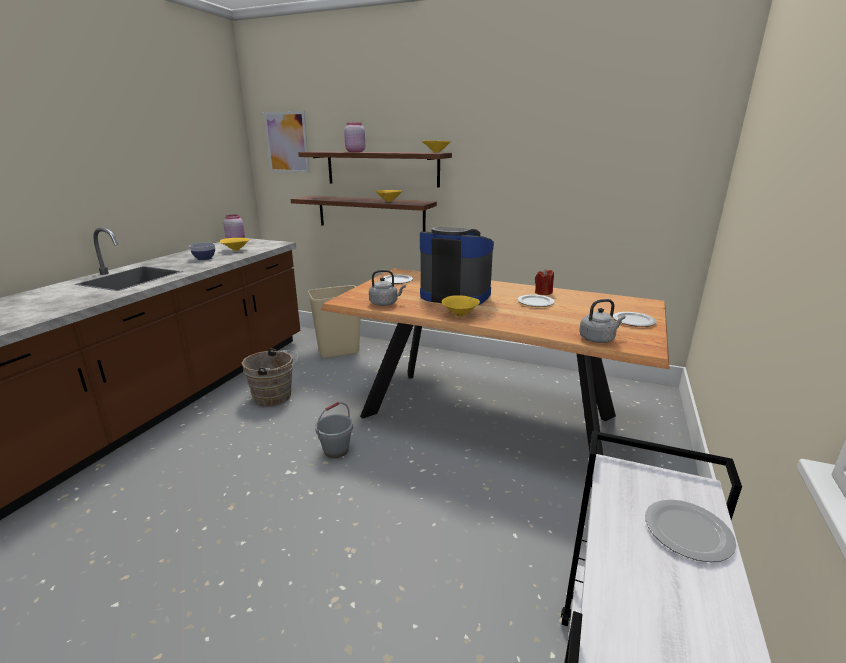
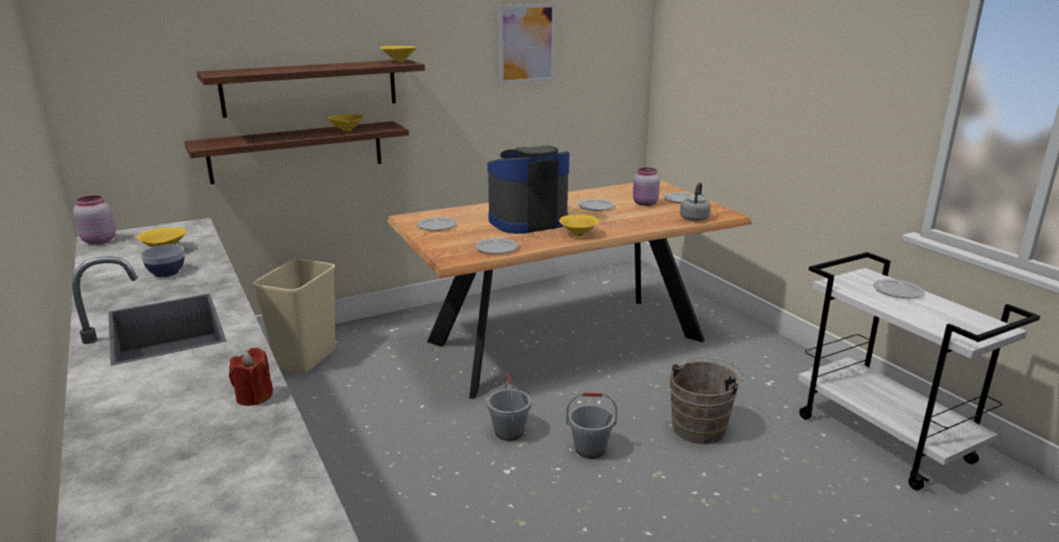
camera: 50 degrees left, 0 degrees up
brown bucket [242,348,298,406] -> brown bucket moved to [669,357,744,444]
picture [264,111,310,173] -> picture moved to [499,4,555,84]
pink jar [344,122,365,152] -> pink jar moved to [633,168,660,206]
grey kettle [369,270,406,306] -> plate [475,238,518,254]
red candle [535,269,554,295] -> red candle moved to [229,348,273,406]
none -> grey bucket [566,393,617,459]

